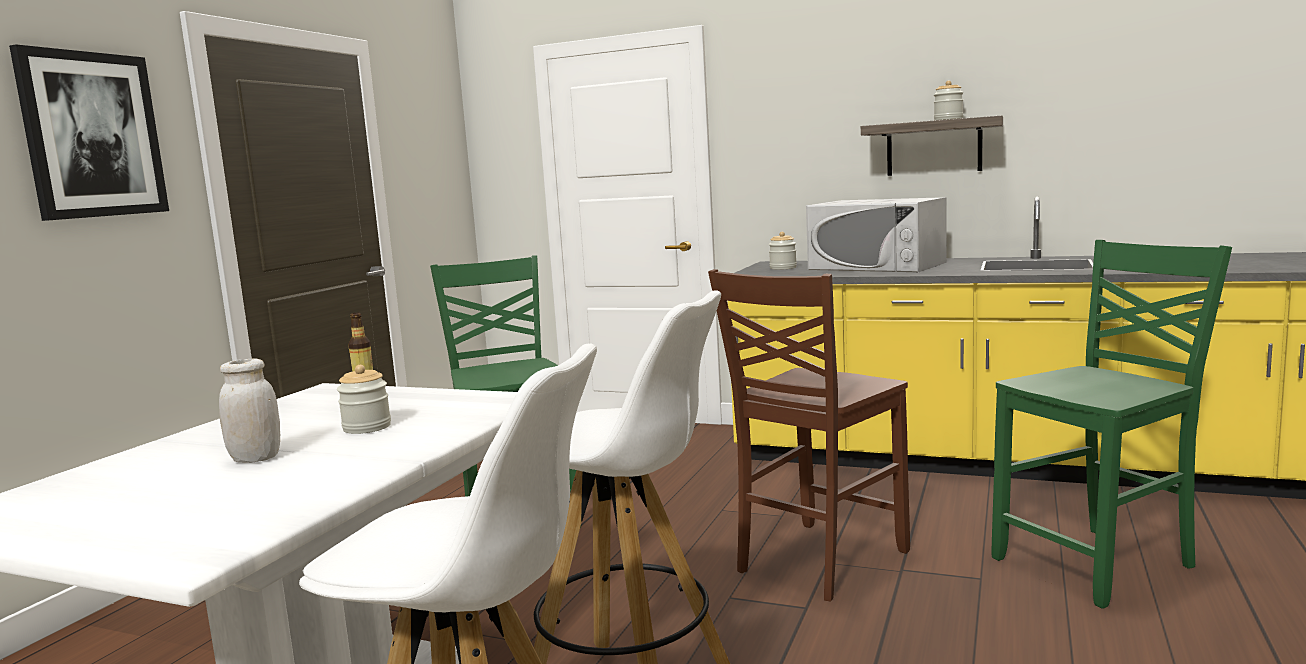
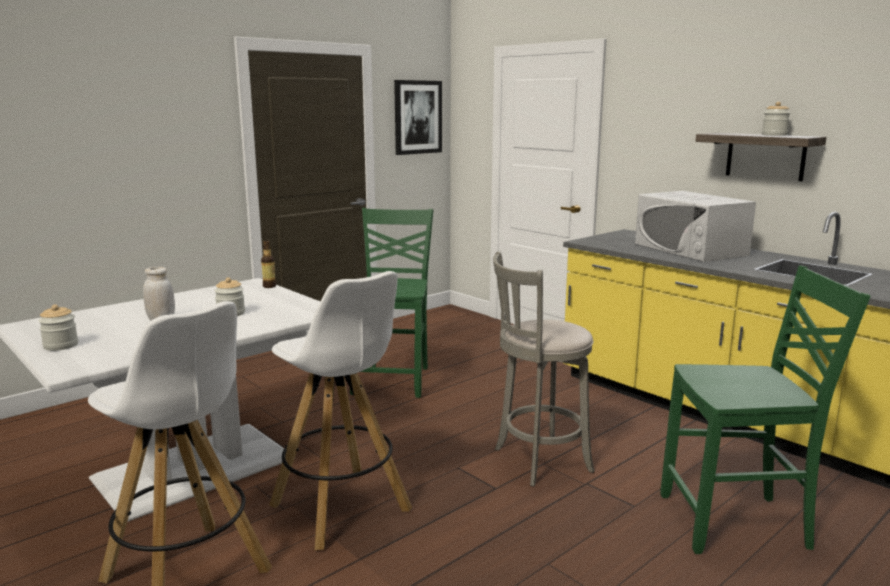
camera: 25 degrees right, 5 degrees up
picture [9,45,169,221] -> picture moved to [394,80,442,155]
brown chair [708,269,910,601] -> grey stool [493,252,595,487]
jar [769,232,797,270] -> jar moved to [39,304,78,351]

